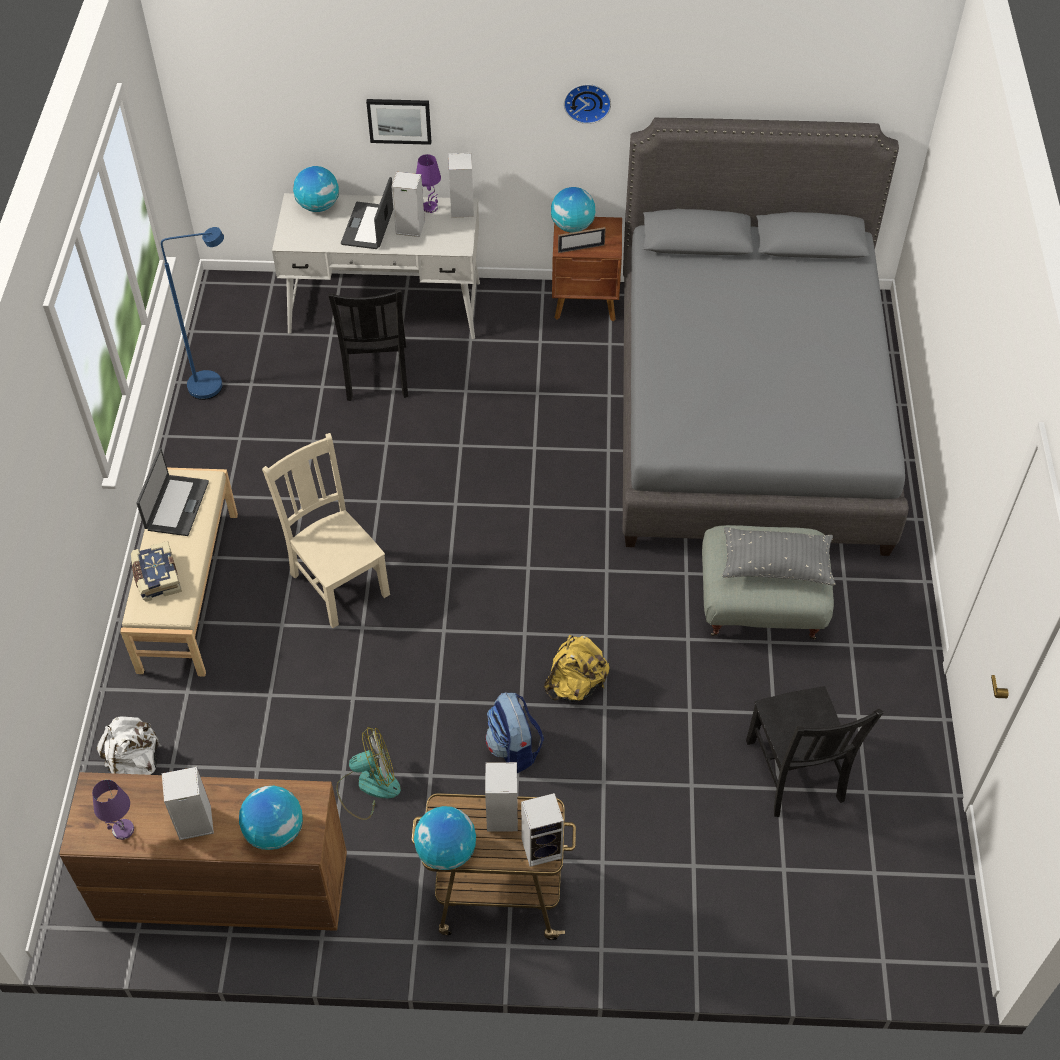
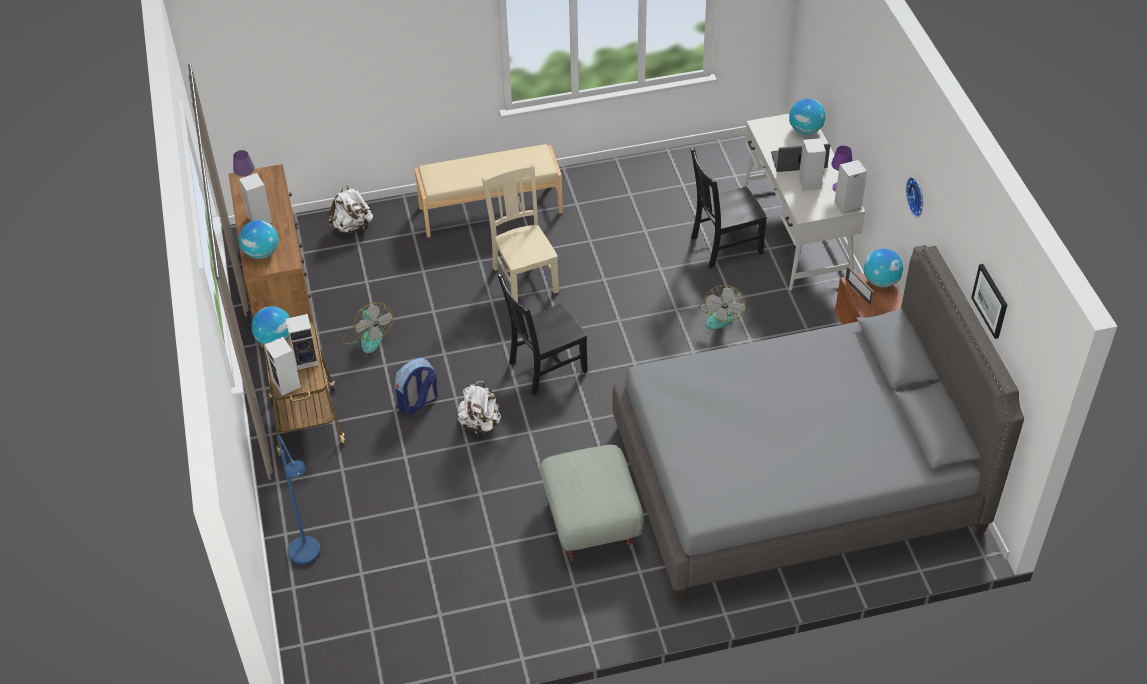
camera: 75 degrees right, 5 degrees down
book [131,541,182,602] -> none
laptop [136,448,209,536] -> none
blue floor lamp [161,227,224,400] -> blue floor lamp moved to [278,434,321,566]
beige chair [262,433,390,628] -> beige chair turned 60 degrees counterclockwise [482,163,559,302]
picture [366,99,431,145] -> picture moved to [971,264,1007,339]
yellow backpack [544,635,609,702] -> white backpack [457,381,501,436]
grey pillow [722,527,835,586] -> none
black chair [746,686,884,817] -> black chair moved to [497,274,588,396]
none -> fan [699,285,746,329]

